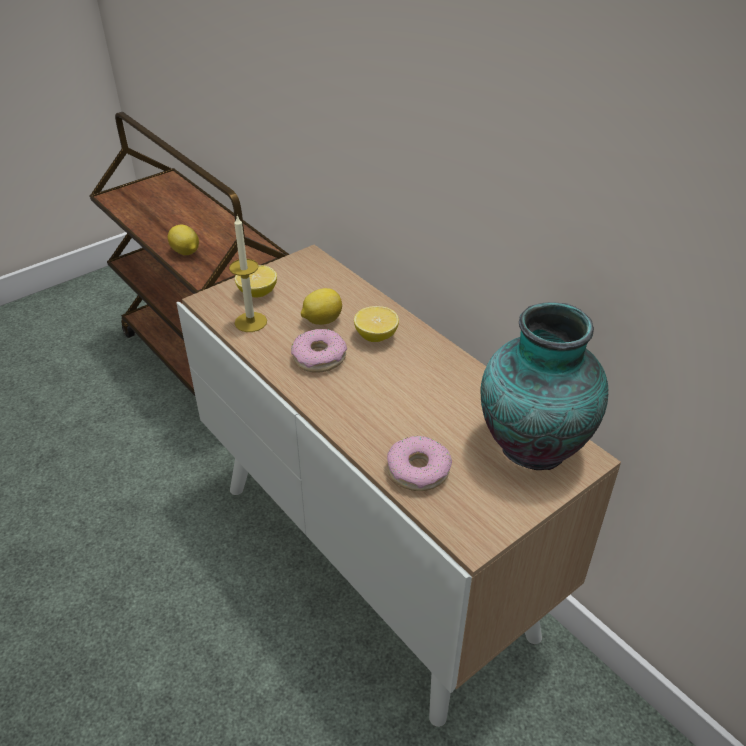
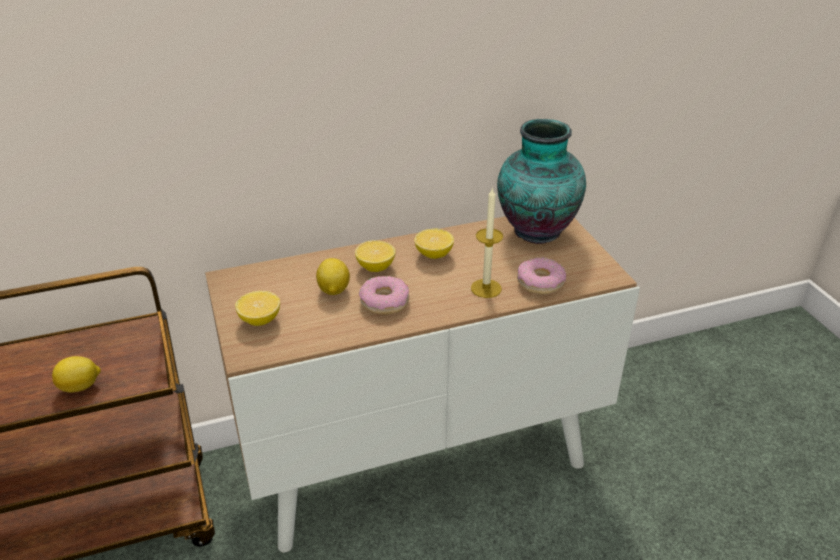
camera: 70 degrees left, 5 degrees down
candle [229,216,267,332] -> candle moved to [471,187,503,298]
none -> lemon [414,228,454,259]

